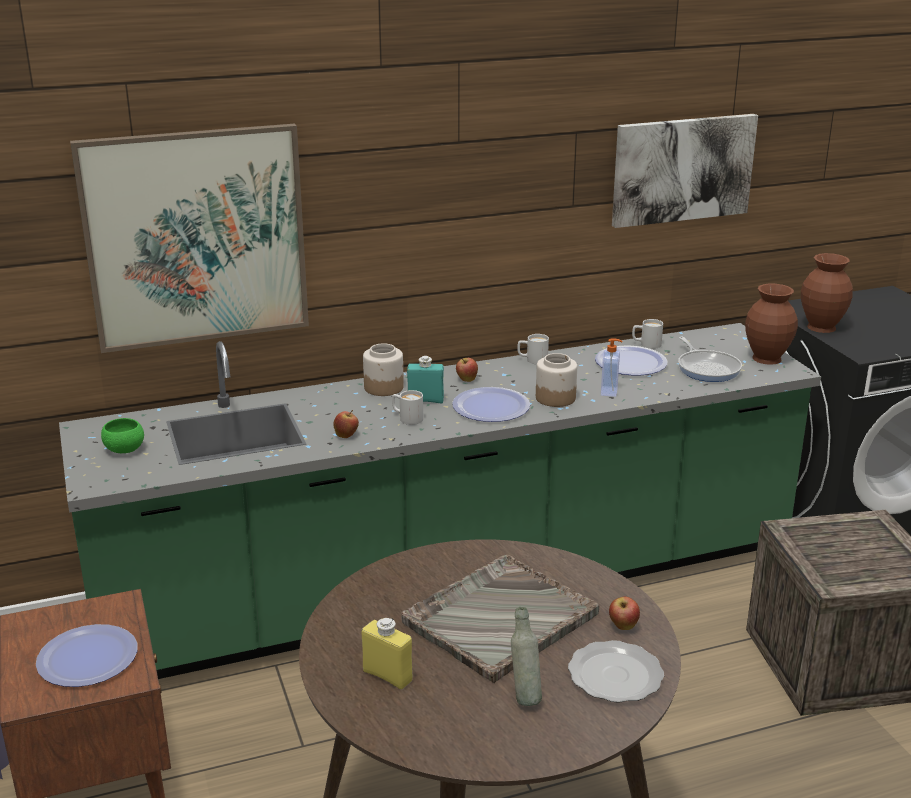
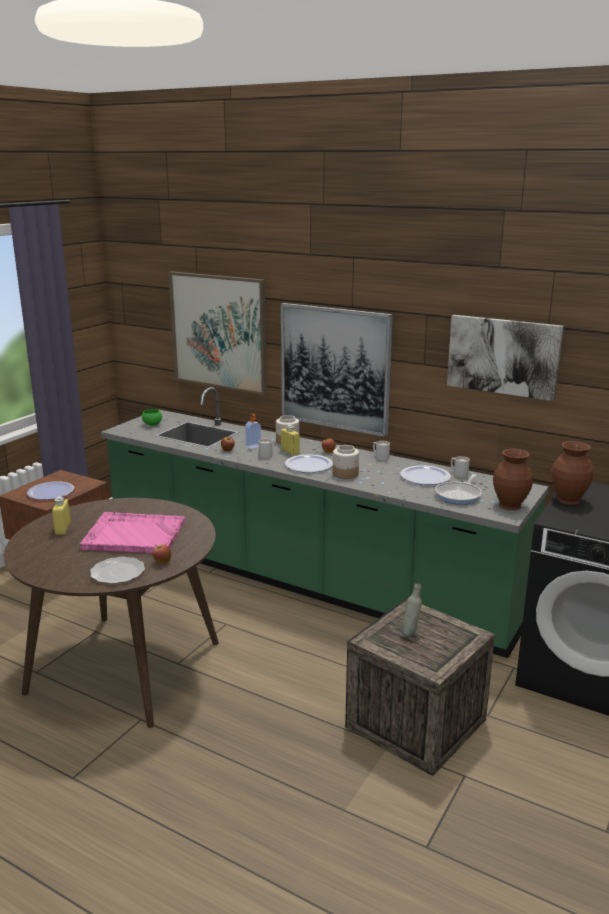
camera: 50 degrees right, 5 degrees down
grey tray [401,554,599,683] -> pink tray [80,512,185,553]
turquoise bottle [407,356,444,404] -> yellow bottle [281,425,300,456]
grey bottle [511,607,542,706] -> grey bottle moved to [401,583,422,637]
soap dispenser [601,338,622,397] -> soap dispenser moved to [245,414,261,449]
none -> picture [281,303,393,437]

